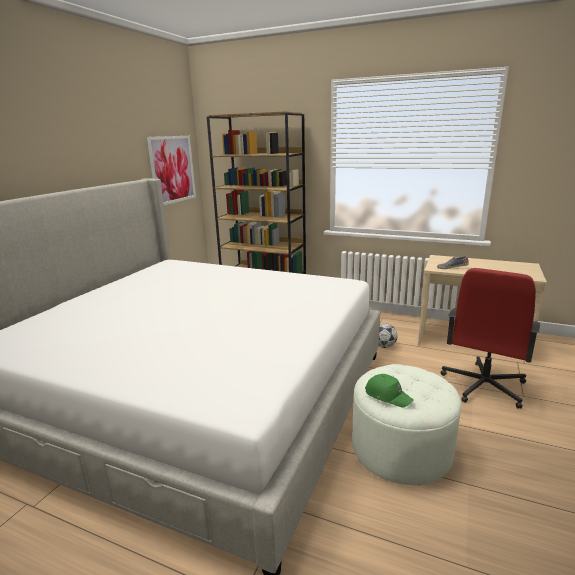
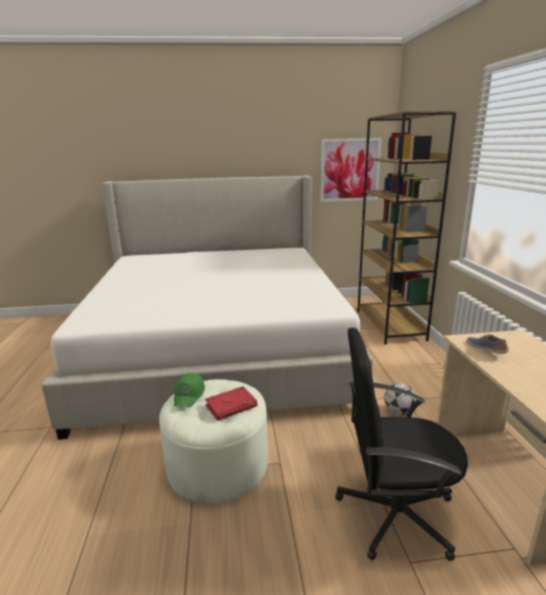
camera: 60 degrees right, 0 degrees up
red office chair [441,268,540,409] -> black office chair [335,328,468,561]
none -> red book [205,386,257,421]

